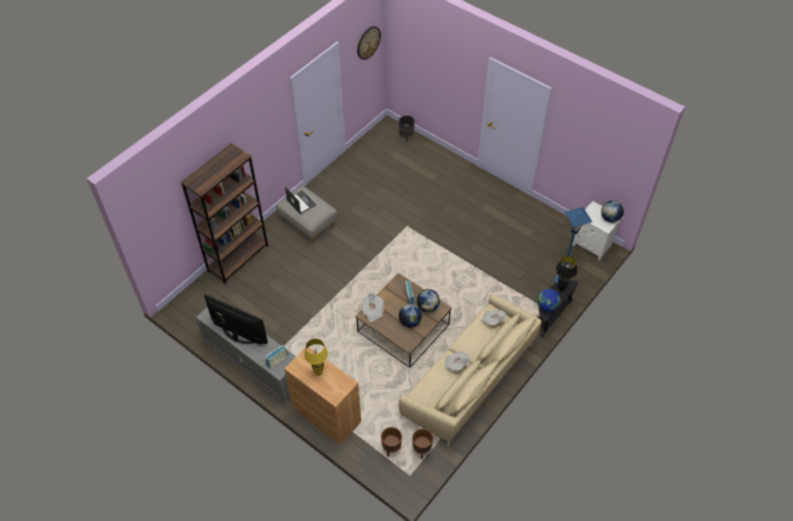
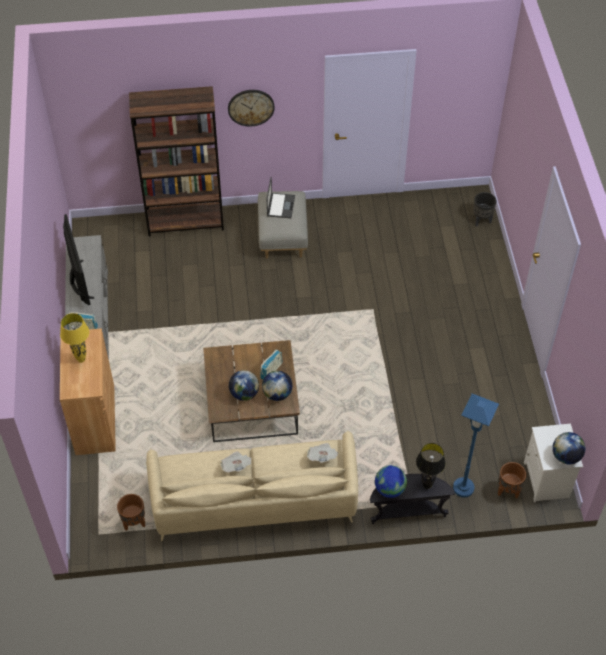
camera: 45 degrees right, 0 degrees up
wall clock [357,26,381,60] -> wall clock moved to [228,90,275,126]
newspaper [361,293,384,322] -> none
brown planter [381,427,402,457] -> brown planter moved to [498,462,526,498]

